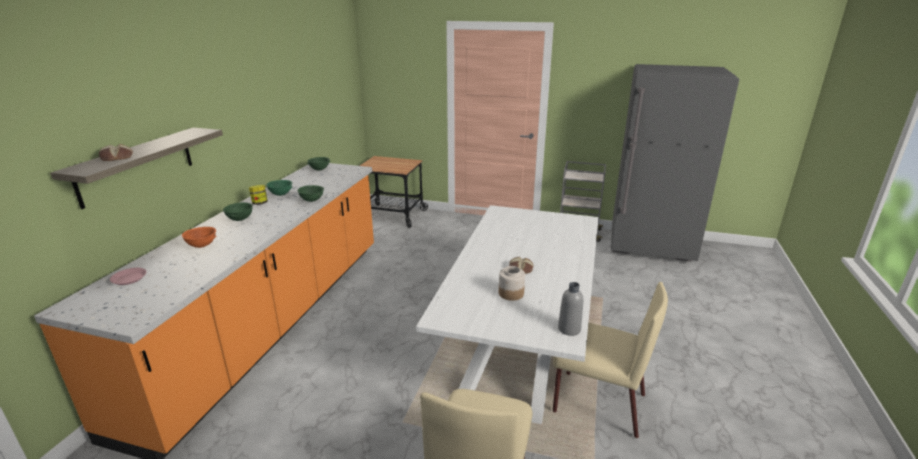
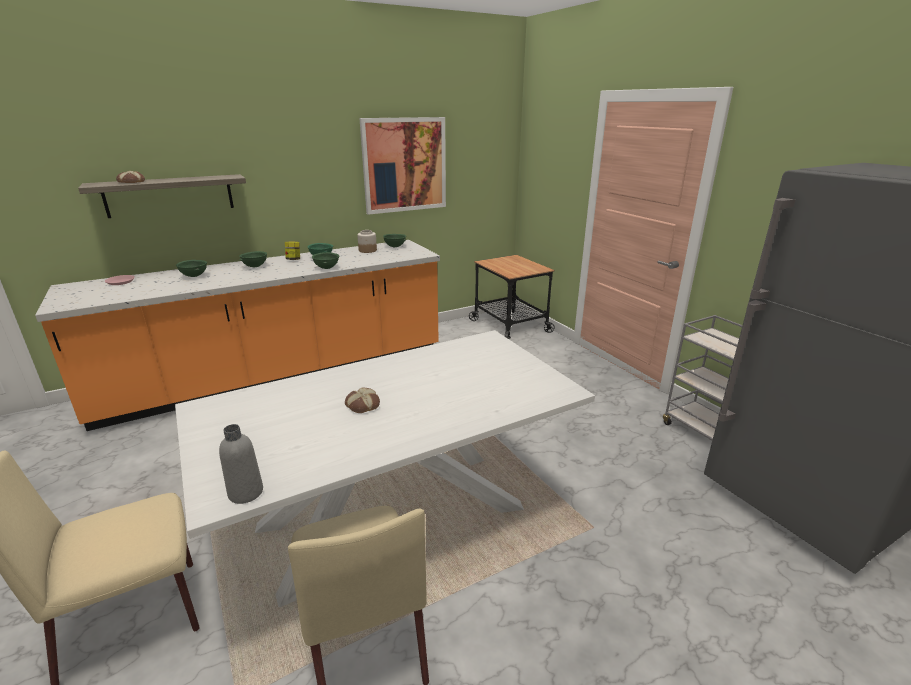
camera: 45 degrees right, 0 degrees up
orange bowl [182,227,217,248] -> green bowl [176,260,207,277]
jar [499,266,525,301] -> jar moved to [357,230,377,253]
none -> picture [359,117,446,215]

